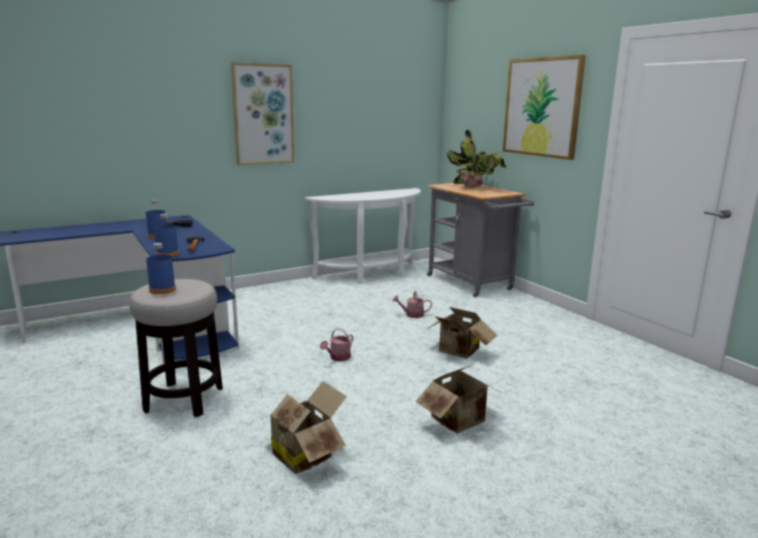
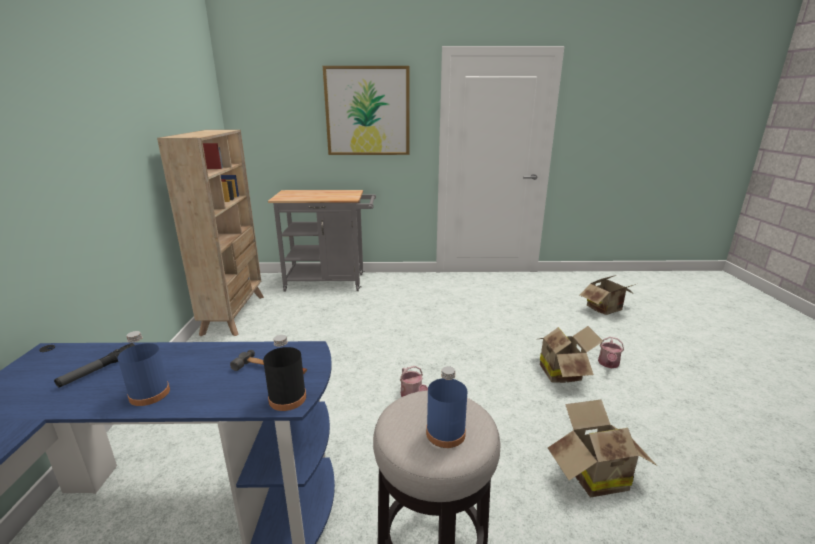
camera: 60 degrees left, 5 degrees up
blue bottle [154,214,179,257] -> black bottle [263,335,306,411]
picture [231,62,294,165] -> none
white console table [305,188,421,284] -> beige bookcase [157,130,264,336]
watering can [392,290,432,318] -> watering can moved to [598,337,624,368]
cardboard box [425,307,497,359] -> cardboard box moved to [580,275,636,315]
potted plant [447,130,506,189] -> none

